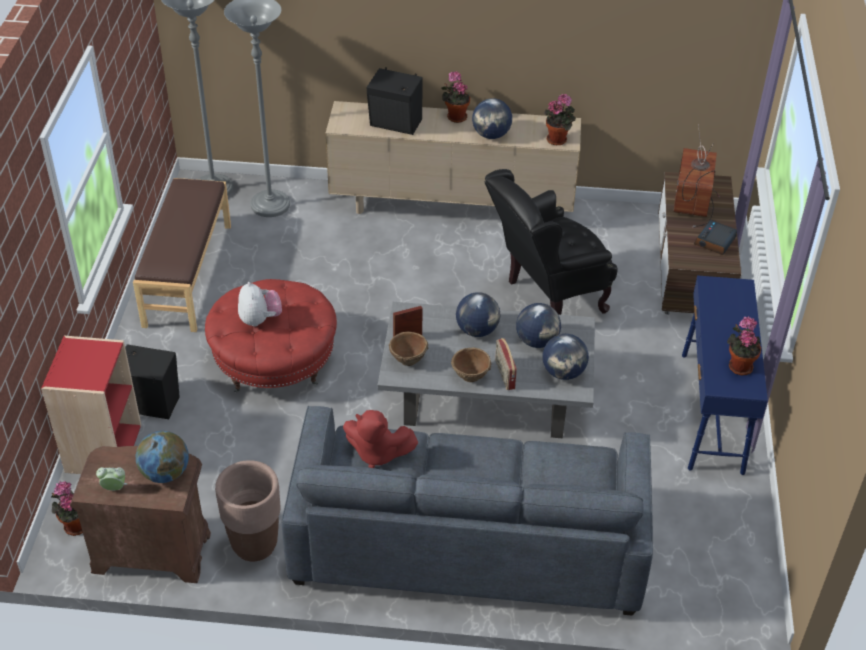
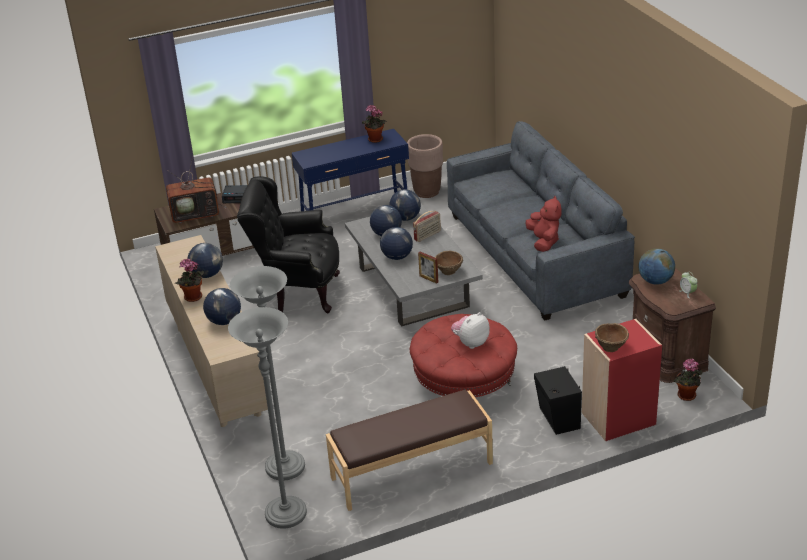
camera: 115 degrees left, 10 degrees down
brown planter [215,460,280,561] -> brown planter moved to [407,134,443,198]
black speaker [367,67,423,135] -> globe [203,288,241,325]
brown bowl [451,347,491,382] -> brown bowl moved to [595,323,629,352]
black armchair [485,169,618,315] -> black armchair turned 150 degrees clockwise [237,176,340,313]
potted plant [544,94,576,145] -> none

